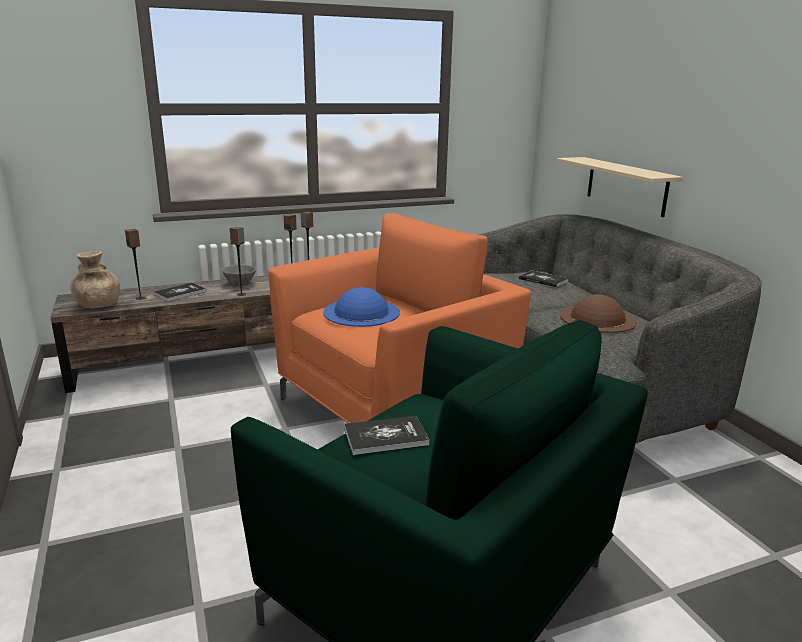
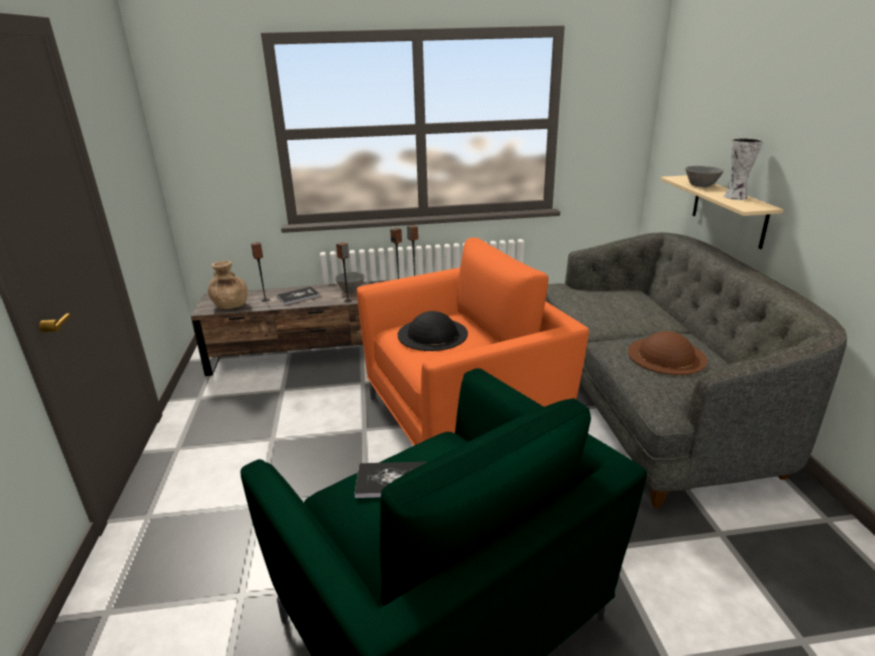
camera: 15 degrees right, 5 degrees up
blue hat [323,287,400,327] -> black hat [398,311,468,351]
book [519,270,568,288] -> none
none -> grey bowl [685,166,724,187]
none -> vase [724,138,763,200]

